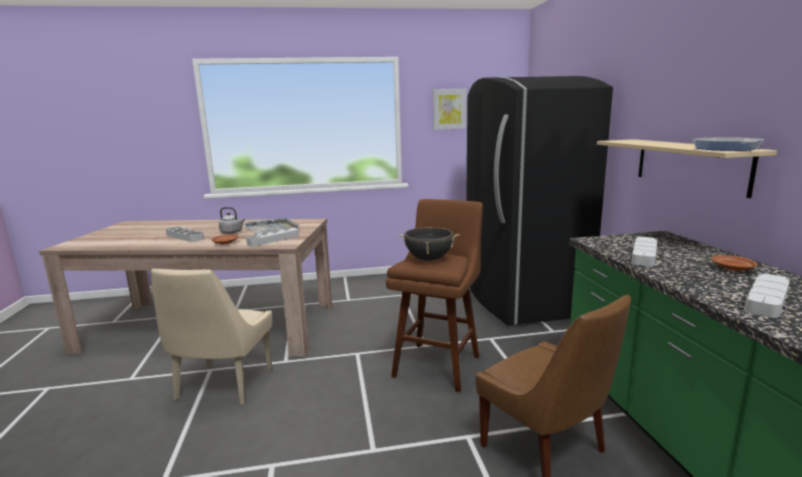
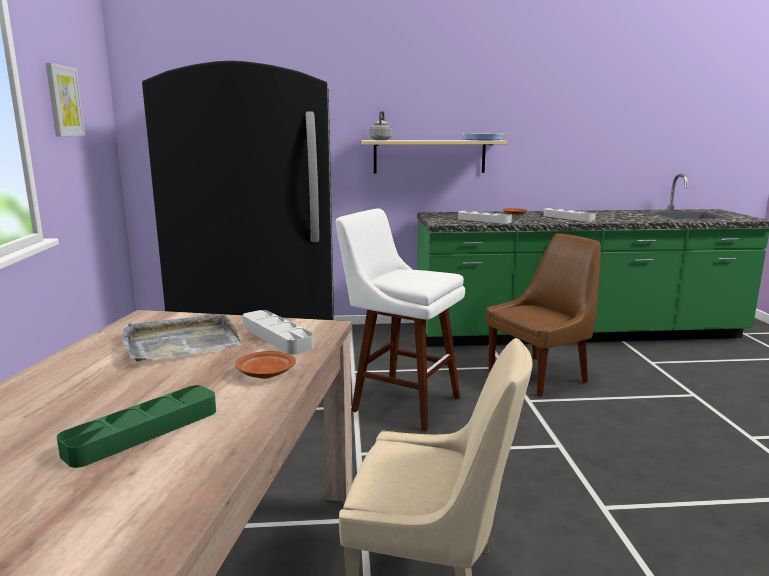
camera: 85 degrees left, 0 degrees up
grey tray [166,227,204,242] -> green tray [57,385,216,468]
grey kettle [219,207,245,234] -> grey kettle moved to [370,111,392,140]
brown stool [386,199,483,393] -> white stool [335,208,465,431]
black cooking pot [398,227,459,261] -> none

